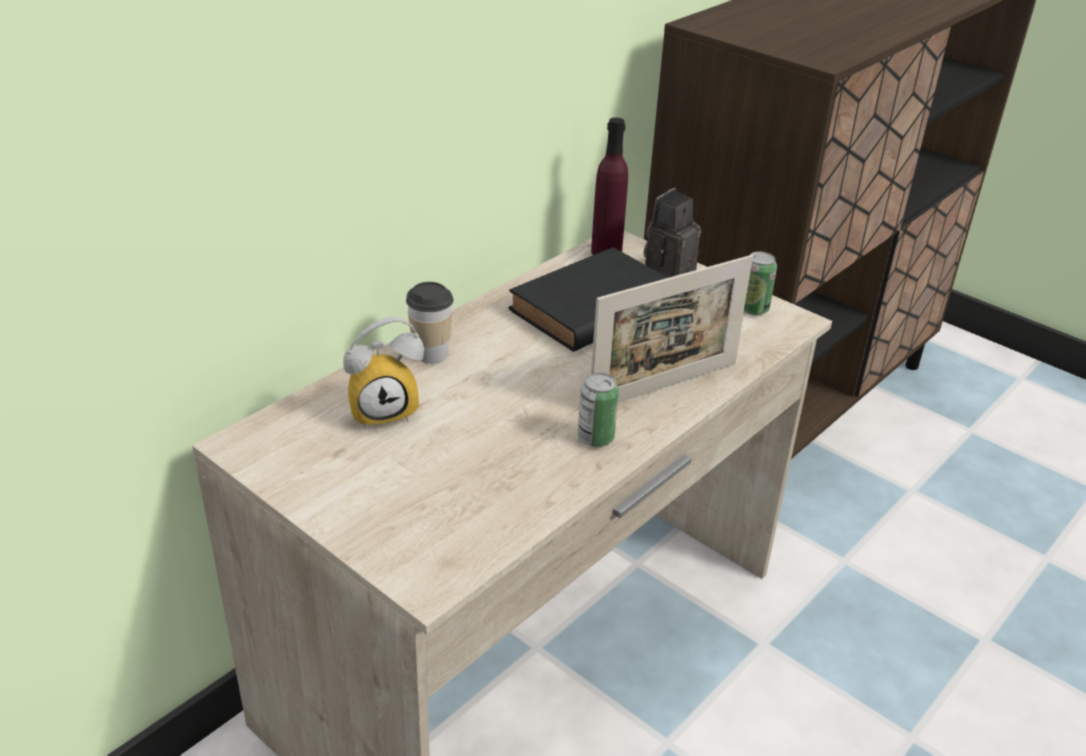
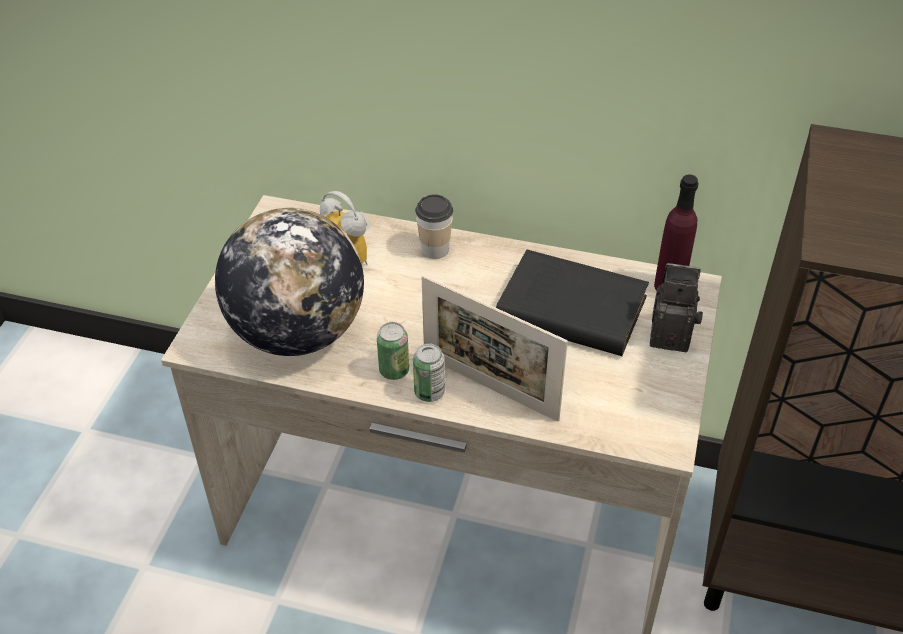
camera: 65 degrees right, 10 degrees up
can [744,251,777,315] -> can moved to [413,343,445,402]
none -> globe [215,208,364,356]

